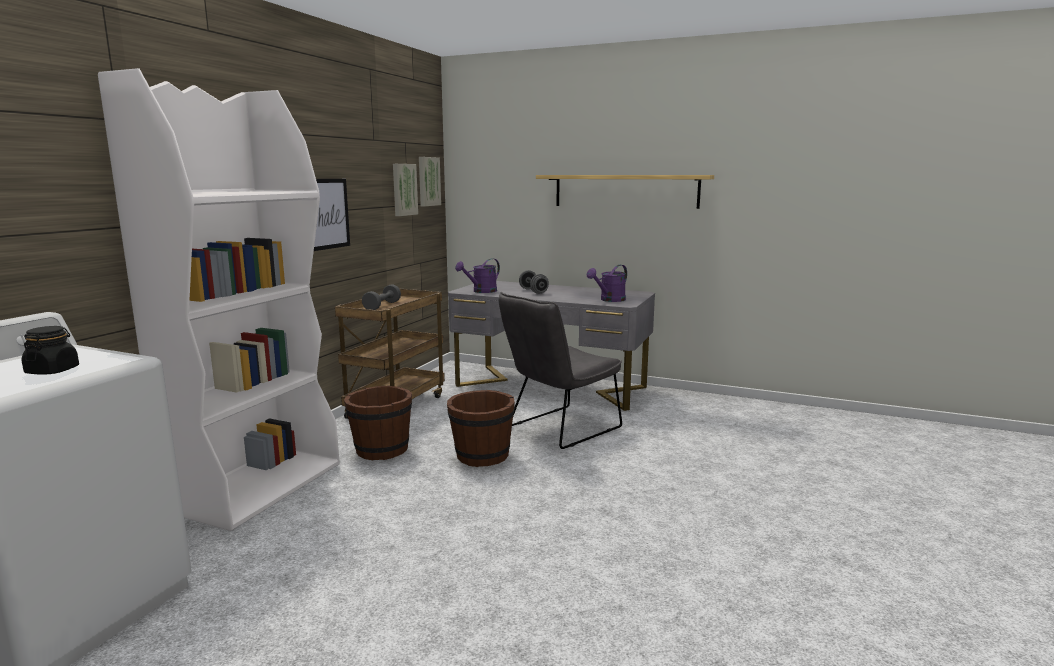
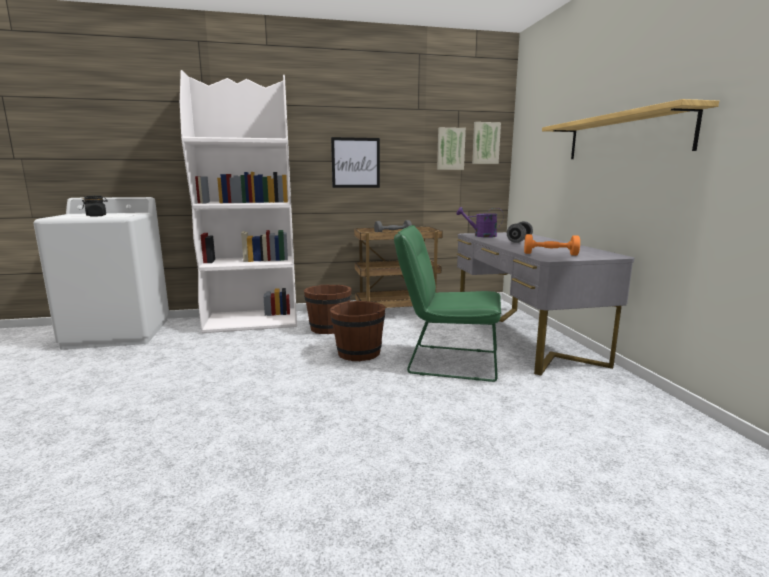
camera: 55 degrees right, 0 degrees up
grey chair [498,292,622,449] -> green chair [394,225,502,382]
purple watering can [587,265,627,302] -> orange dumbbell [524,234,580,255]

